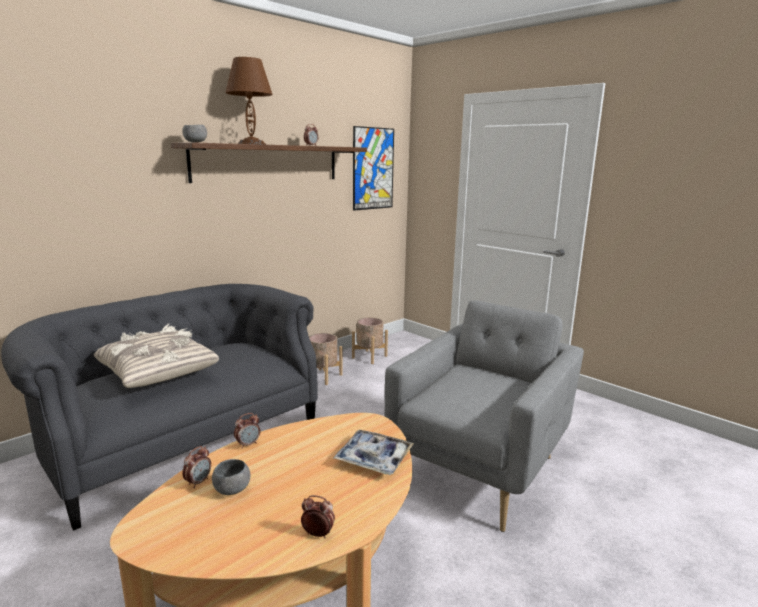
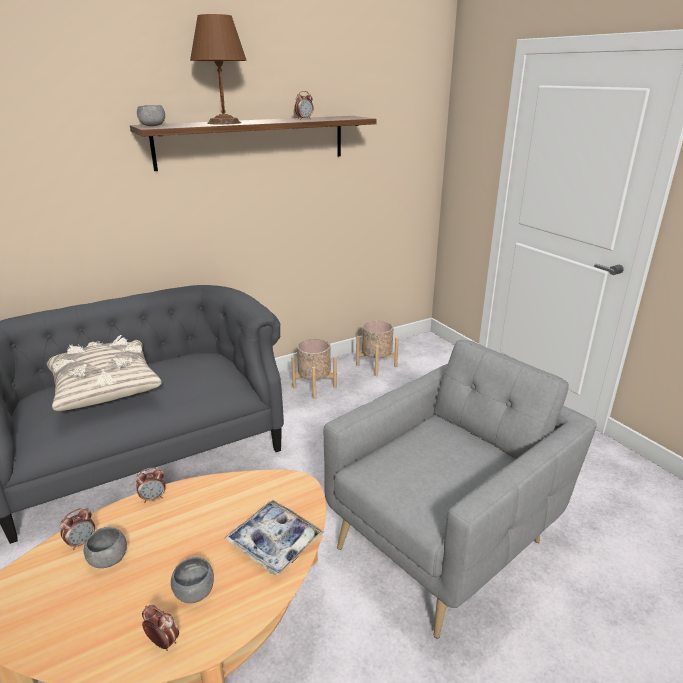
camera: 15 degrees right, 10 degrees up
picture [353,126,394,211] -> none
none -> grey bowl [171,557,214,603]

